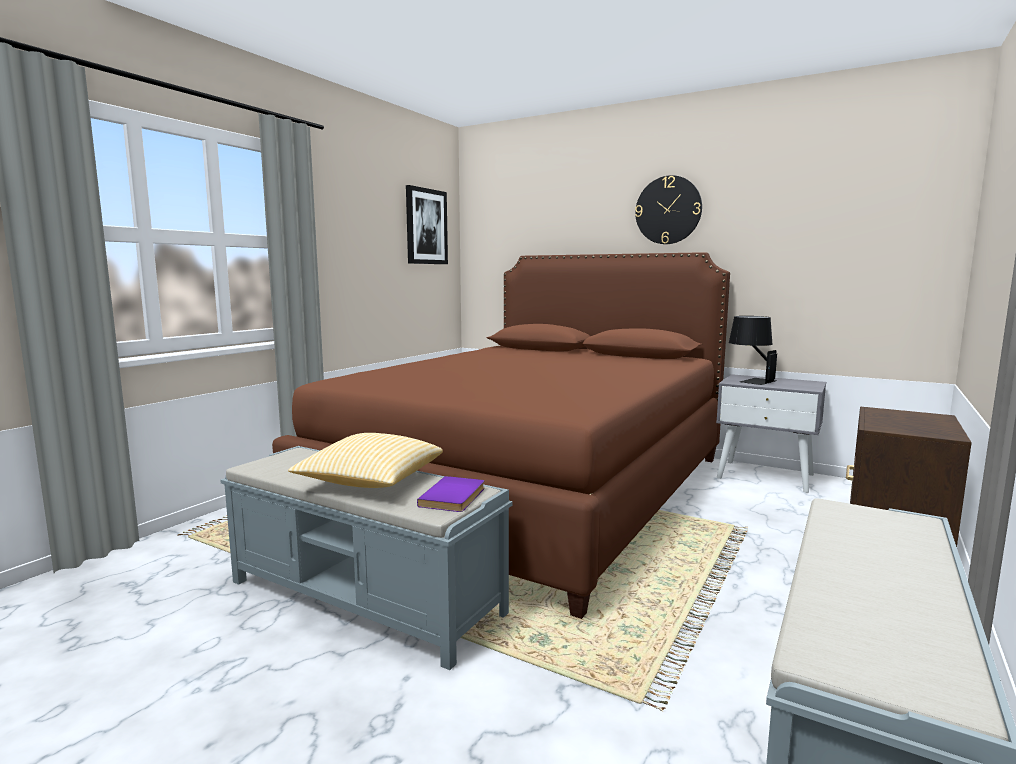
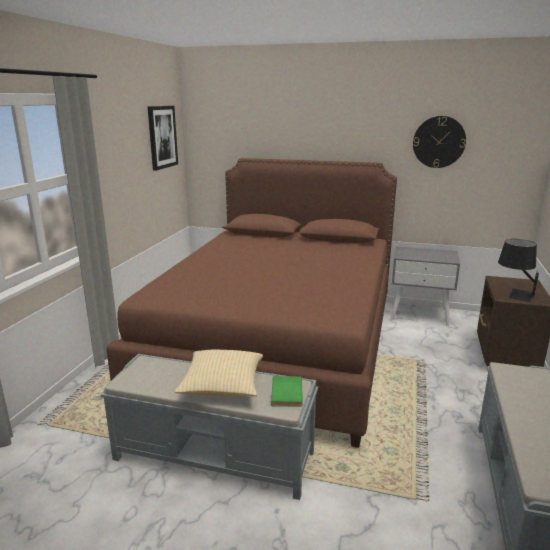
camera: 15 degrees left, 10 degrees up
purple book [417,476,484,512] -> green book [271,376,303,407]
wall clock [635,175,702,244] -> wall clock moved to [413,116,466,168]
black table lamp [729,316,777,385] -> black table lamp moved to [498,239,539,302]

